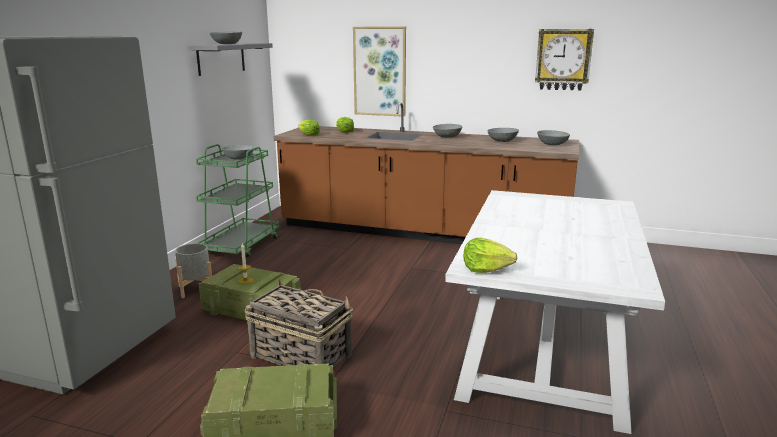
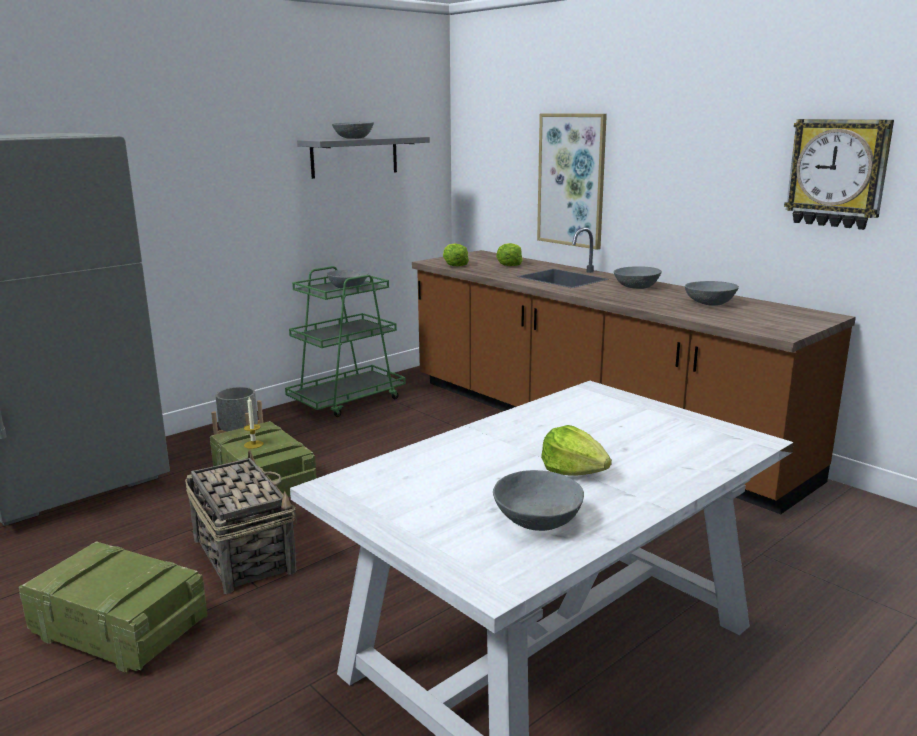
camera: 30 degrees right, 0 degrees up
lettuce [464,238,517,273] -> lettuce moved to [541,425,612,476]
grey bowl [537,130,570,145] -> grey bowl moved to [493,470,584,531]

